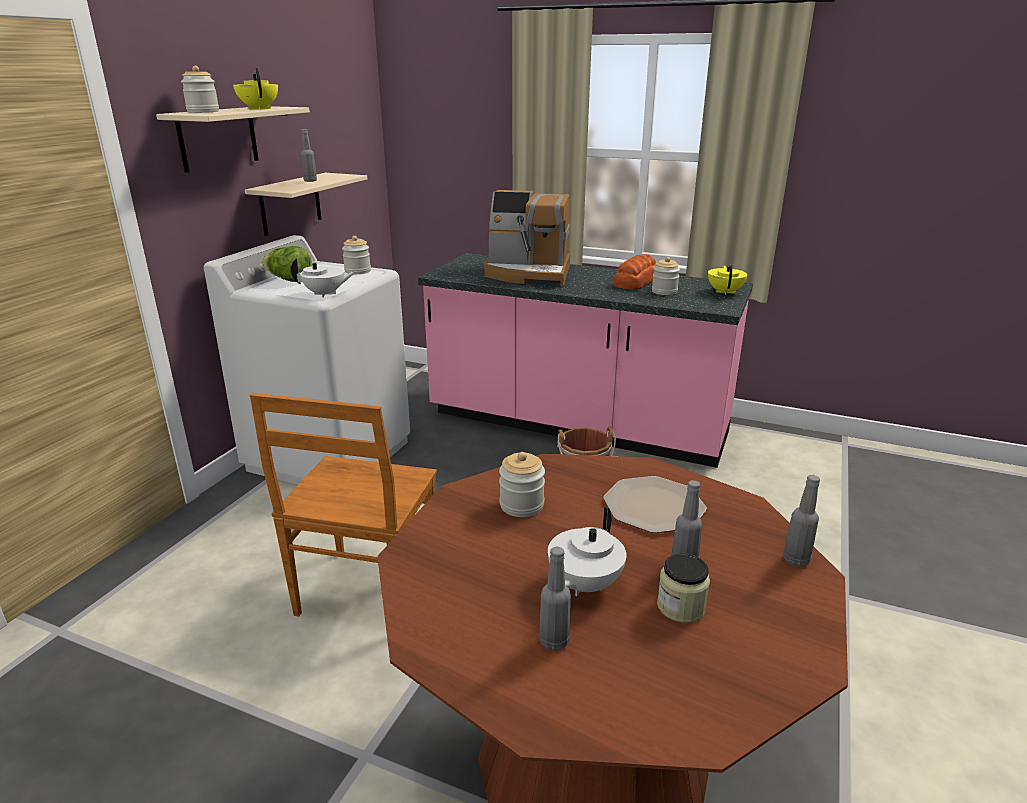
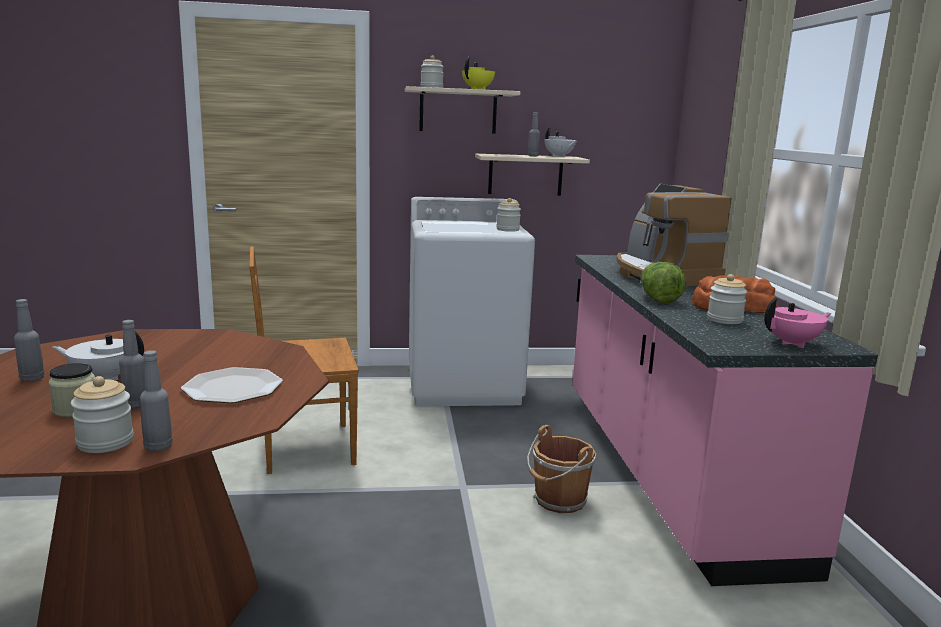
camera: 60 degrees right, 10 degrees down
lettuce [263,246,312,282] -> lettuce moved to [641,262,686,304]
white teapot [291,258,356,298] -> white teapot moved to [545,127,577,157]
jar [499,452,545,517] -> jar moved to [71,376,134,453]
yellow teapot [708,265,747,295] -> pink teapot [764,297,831,348]

